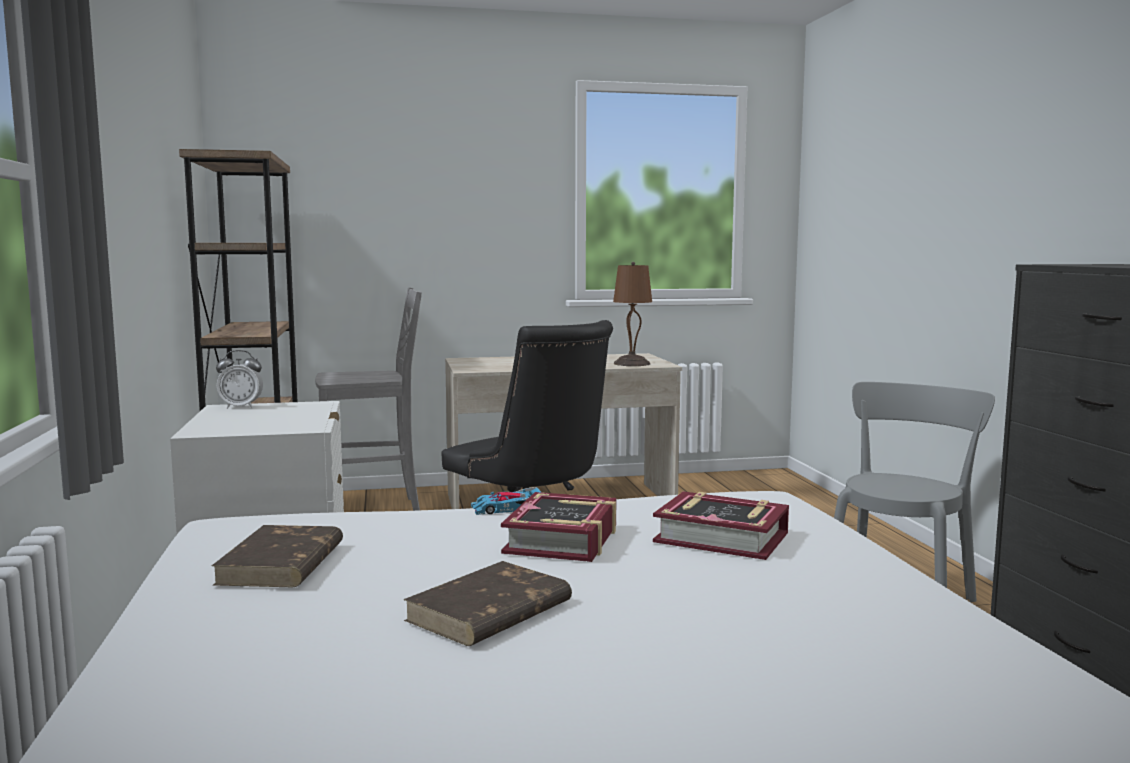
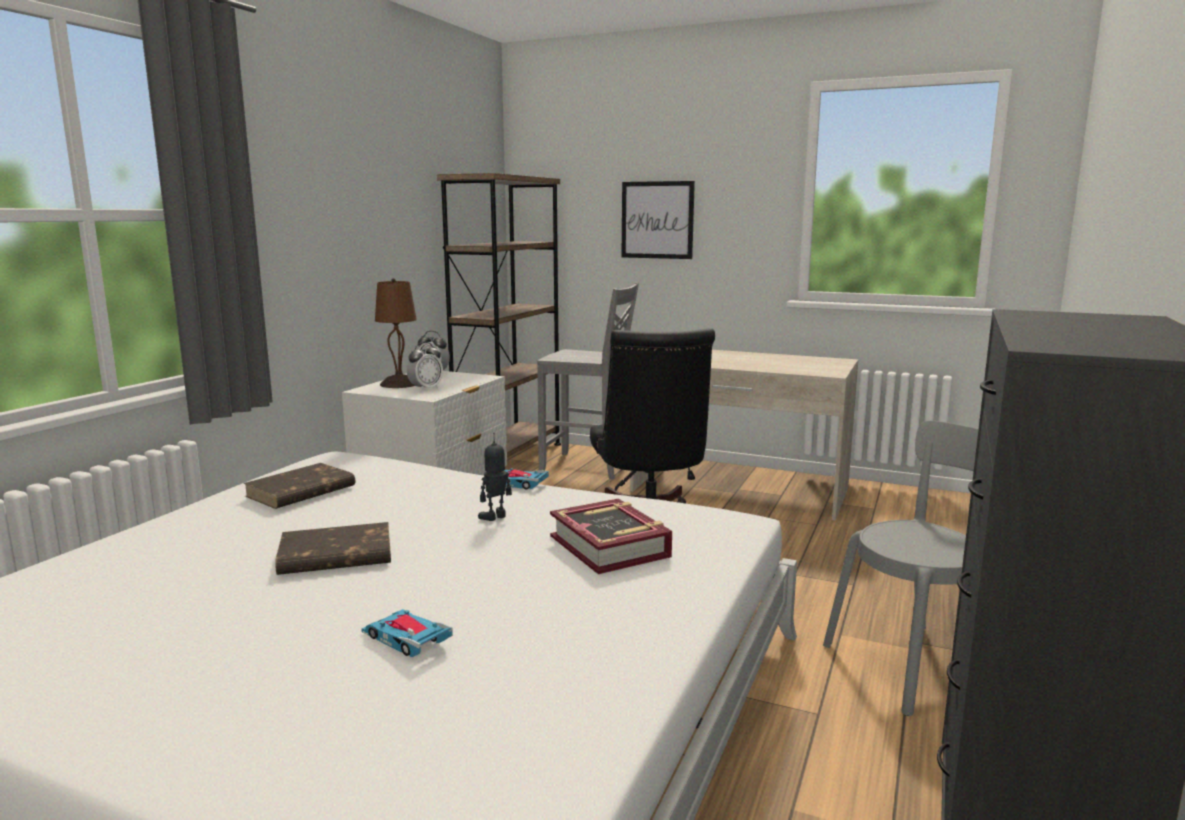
camera: 35 degrees right, 5 degrees up
book [501,492,616,562] -> toy robot [478,433,512,521]
brown table lamp [613,262,652,366] -> brown table lamp moved to [375,278,417,388]
none -> toy car [361,609,453,657]
none -> alarm clock [407,342,443,391]
none -> picture [622,181,695,259]

